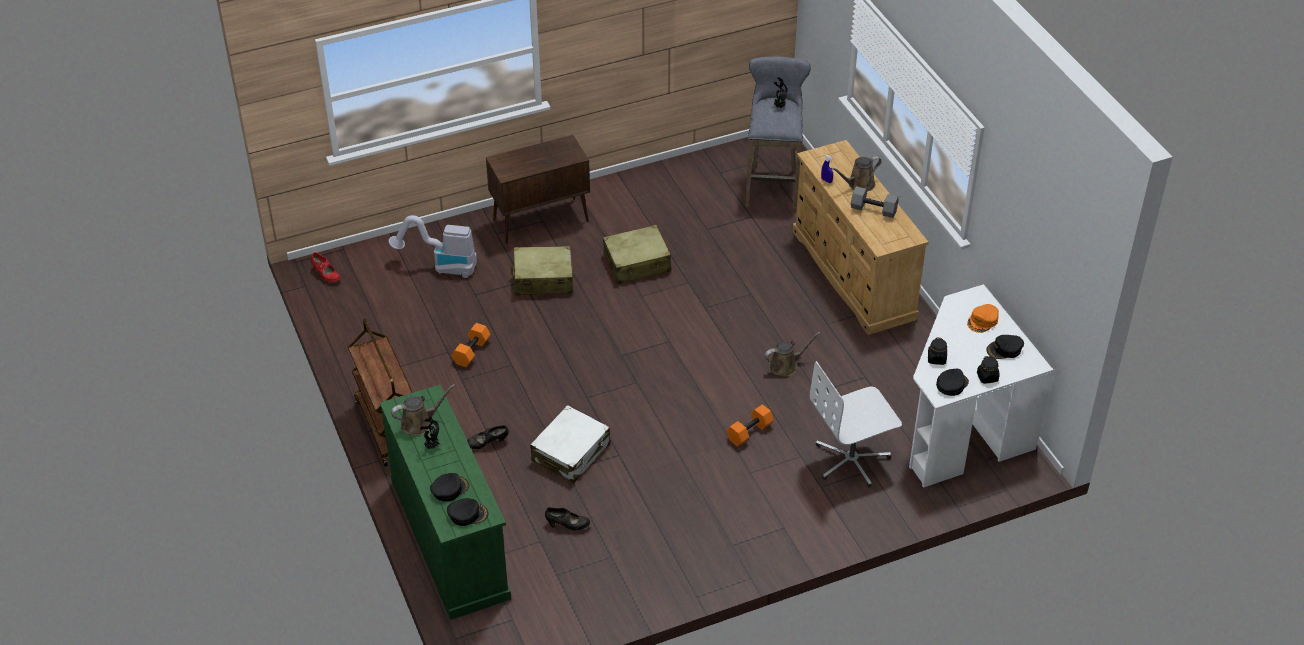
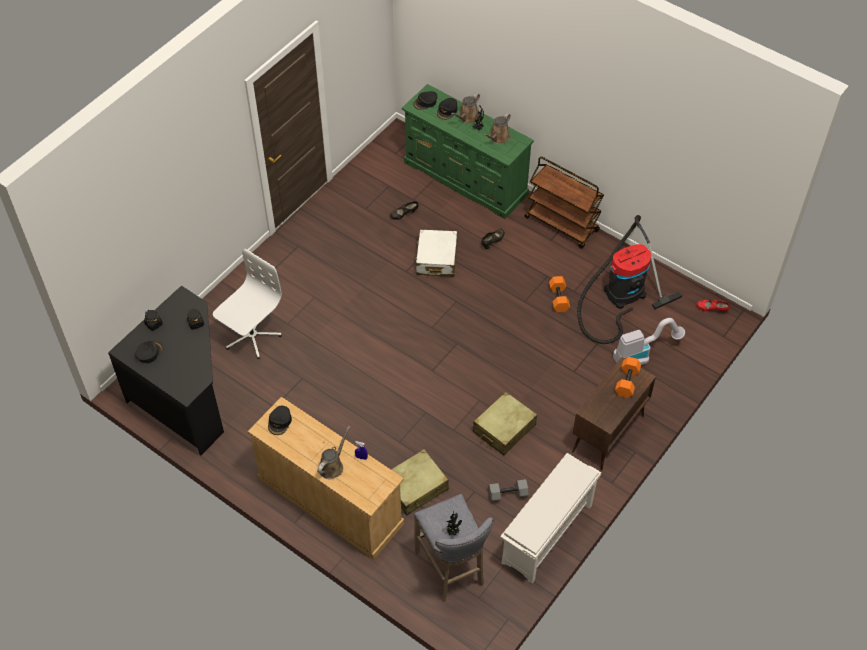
camera: 150 degrees right, 10 degrees up
beige suitcase [509,246,573,296] -> beige suitcase moved to [391,449,449,515]
orange dumbbell [726,404,774,447] -> orange dumbbell moved to [615,357,641,398]
brown watering can [764,332,820,376] -> brown watering can moved to [451,93,480,123]
grey dumbbell [851,186,899,218] -> grey dumbbell moved to [488,479,528,501]
white desk [909,284,1054,488] -> black desk [108,286,224,455]
black cap [936,369,969,396] -> black cap moved to [268,406,292,435]
orange cap [967,304,999,333] -> none
none -> white shoe rack [500,453,601,584]
none -> vacuum cleaner [577,215,682,344]

